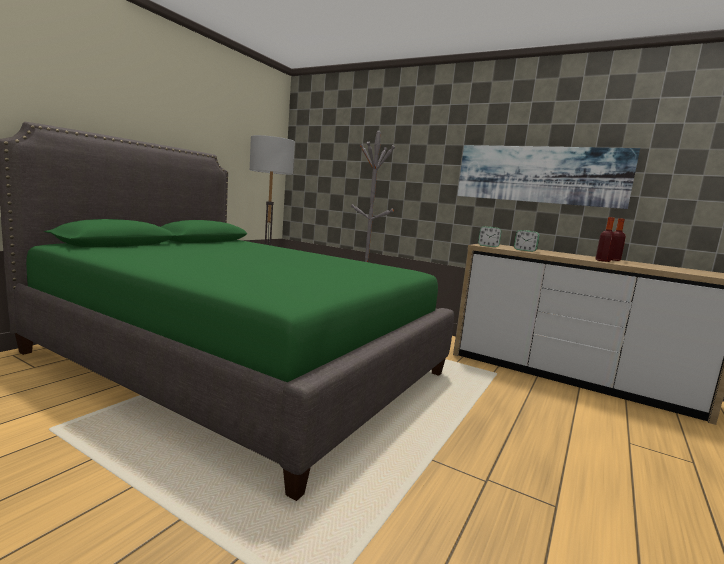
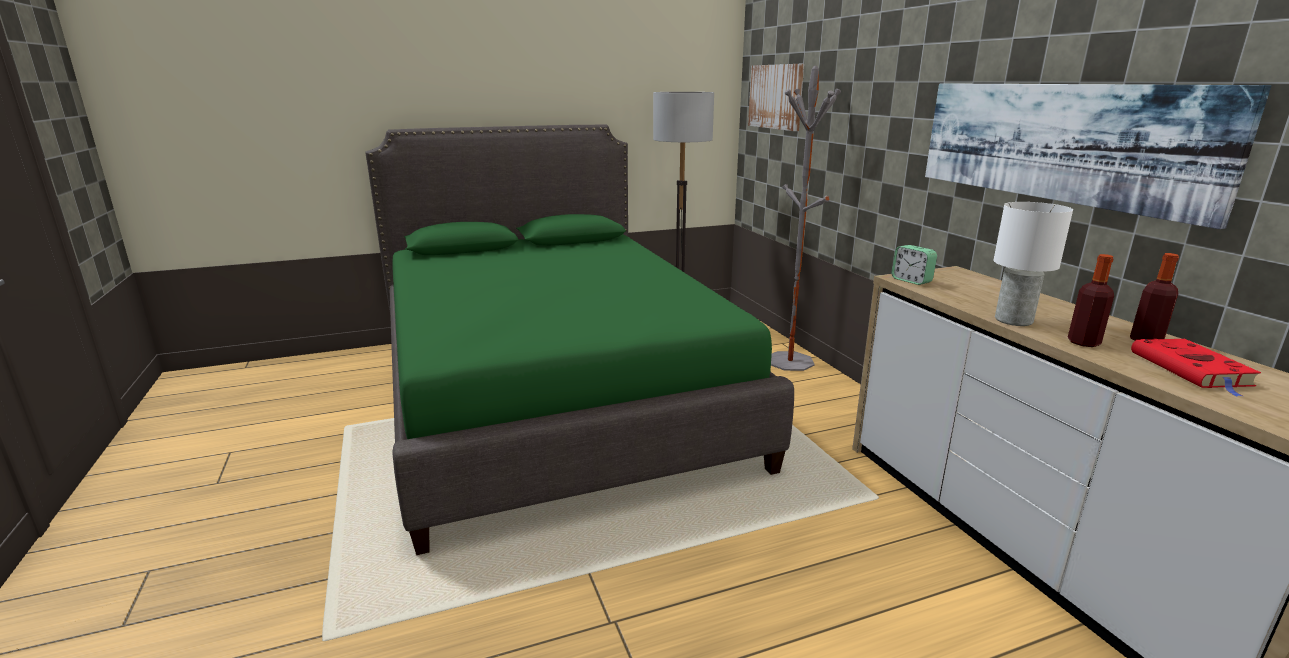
camera: 40 degrees right, 10 degrees up
alarm clock [514,230,540,252] -> none
none -> picture [748,64,804,131]
none -> white table lamp [993,202,1073,326]
none -> red book [1131,339,1261,397]

